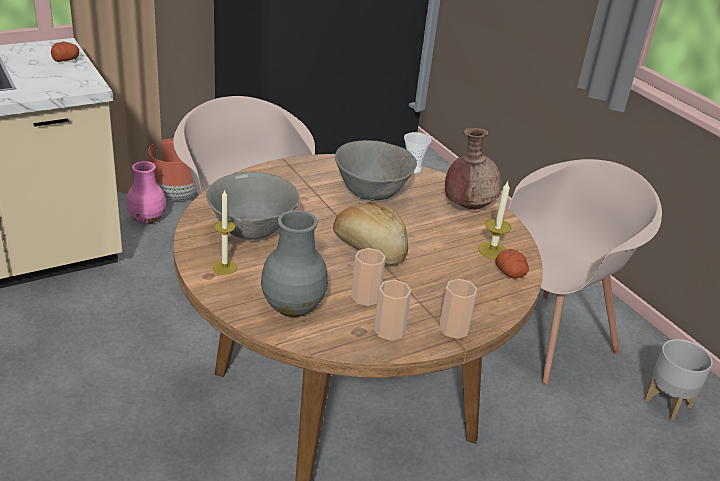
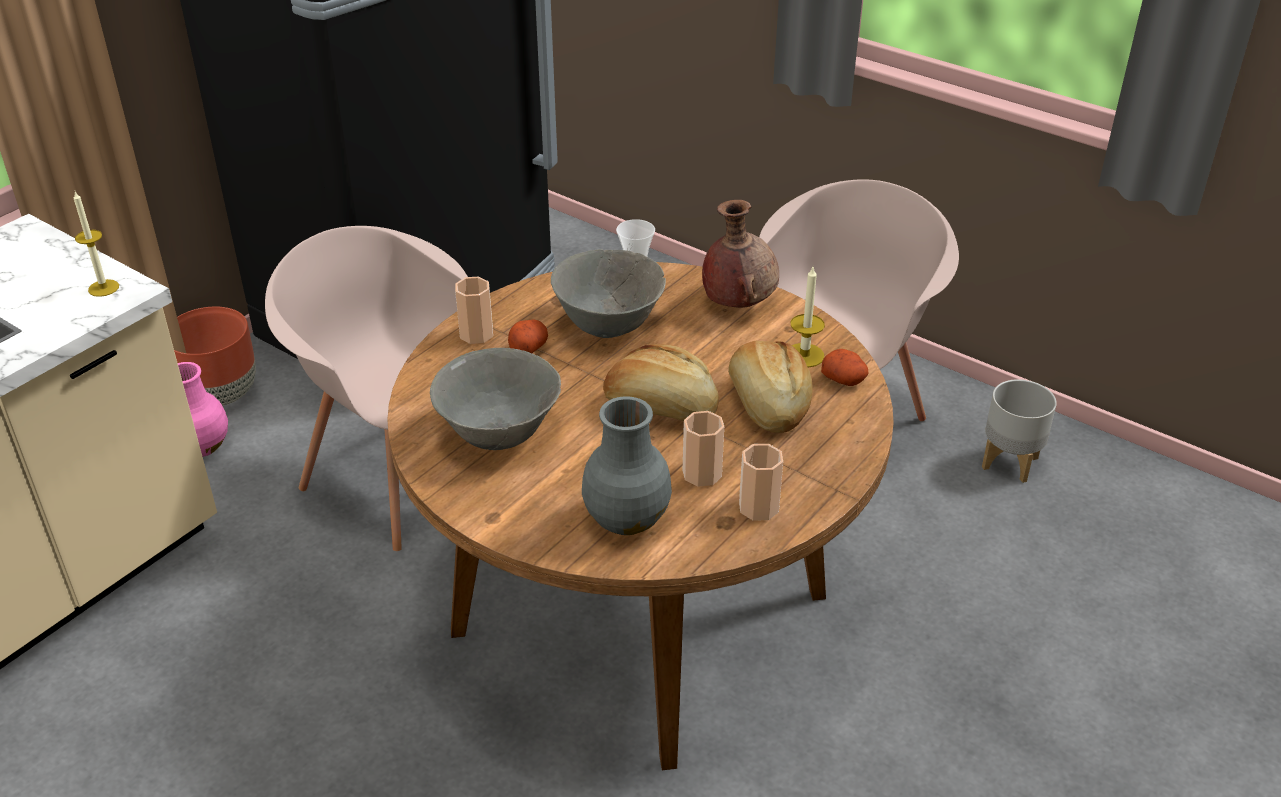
camera: 20 degrees left, 5 degrees up
potato [51,42,79,62] -> potato moved to [508,320,548,353]
candle [213,189,237,275] -> candle moved to [74,192,119,297]
cup [439,279,477,339] -> cup moved to [455,277,493,344]
none -> bread [728,341,812,433]

